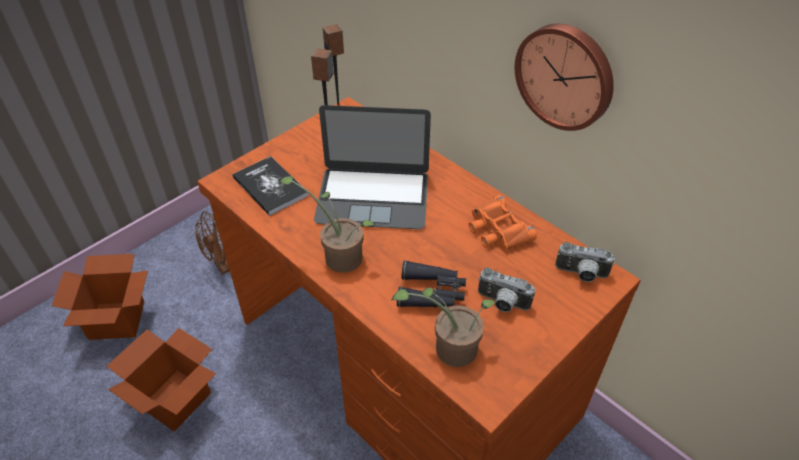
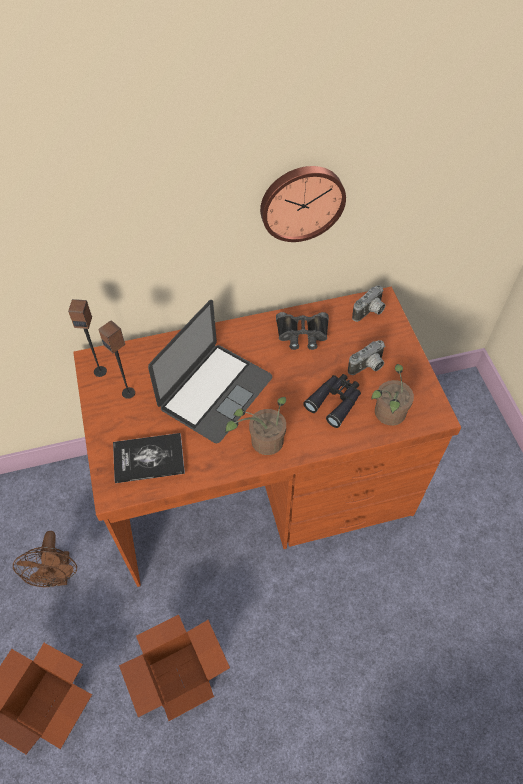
camera: 60 degrees left, 10 degrees up
orange binoculars [468,195,537,251] -> black binoculars [276,312,329,350]

